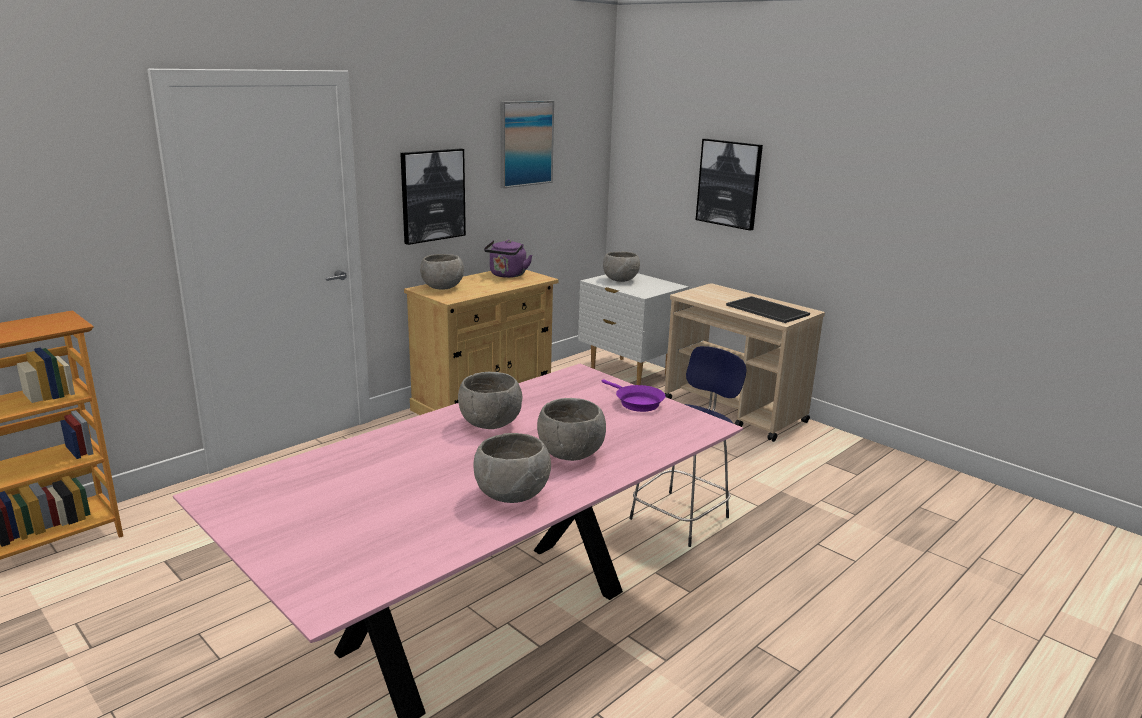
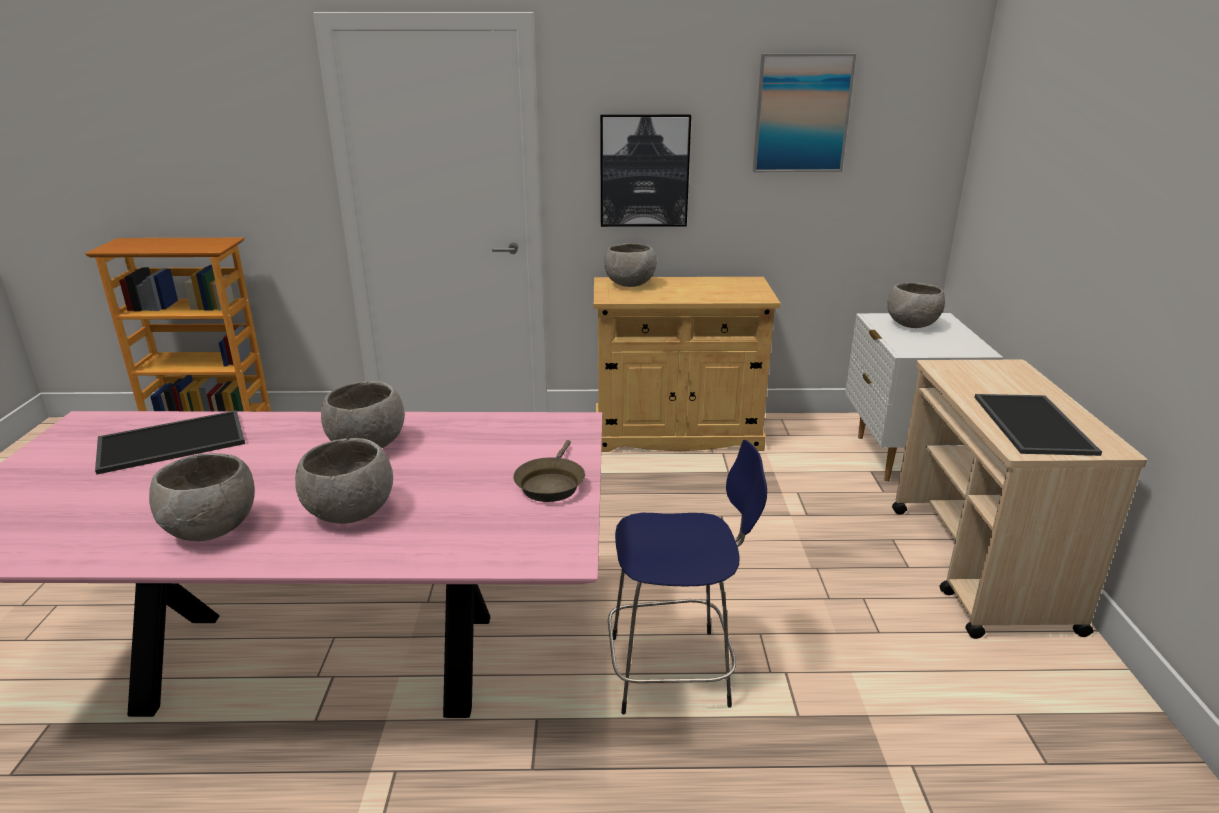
camera: 45 degrees right, 5 degrees up
purple kettle [484,240,533,278] -> none
purple frying pan [602,379,666,412] -> brown frying pan [513,440,585,502]
picture [696,139,763,231] -> none
none -> tray [95,410,245,475]

